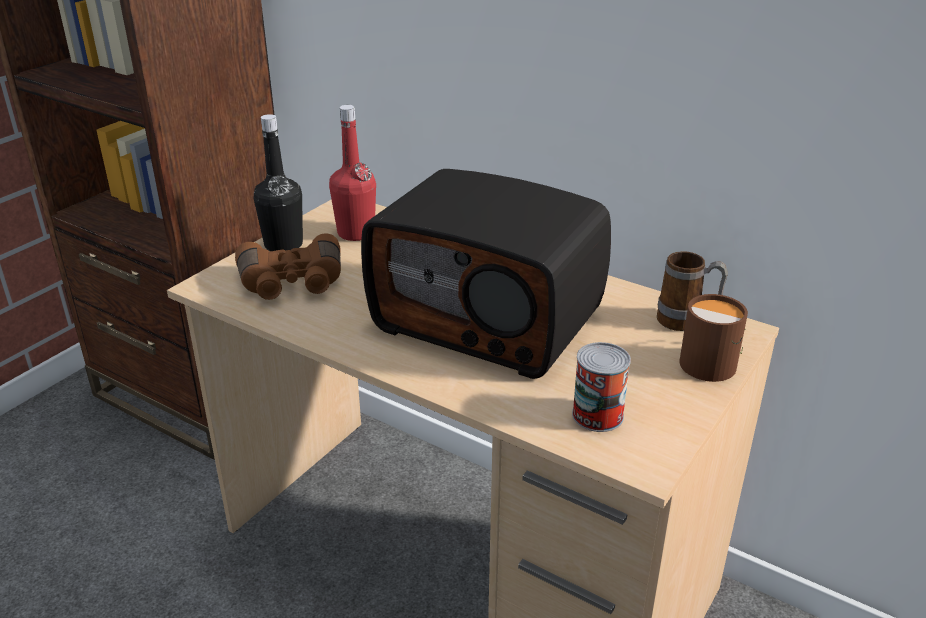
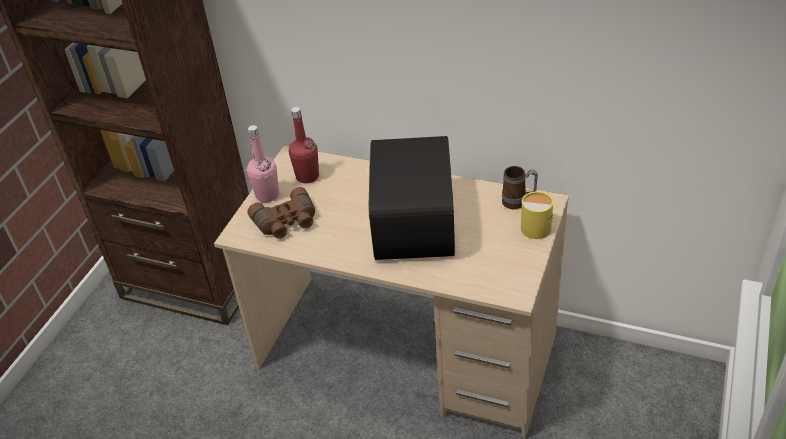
camera: 10 degrees left, 10 degrees up
black bottle [253,114,303,251] -> pink bottle [247,125,279,202]
radio [361,169,611,379] -> radio turned 105 degrees counterclockwise [368,136,455,260]
can [572,342,631,432] -> none
brown mug [680,294,748,382] -> yellow mug [521,192,553,239]

